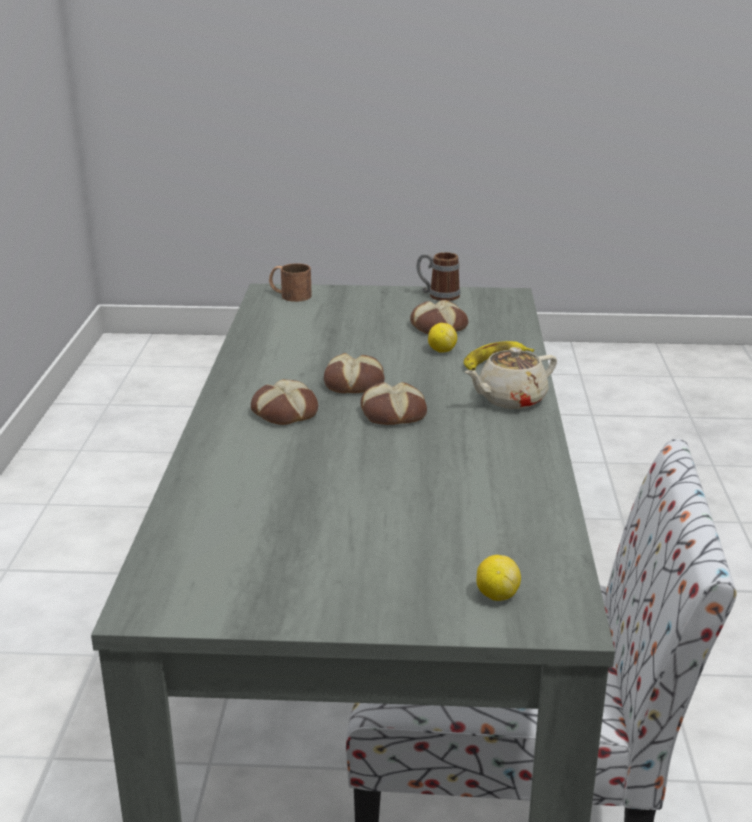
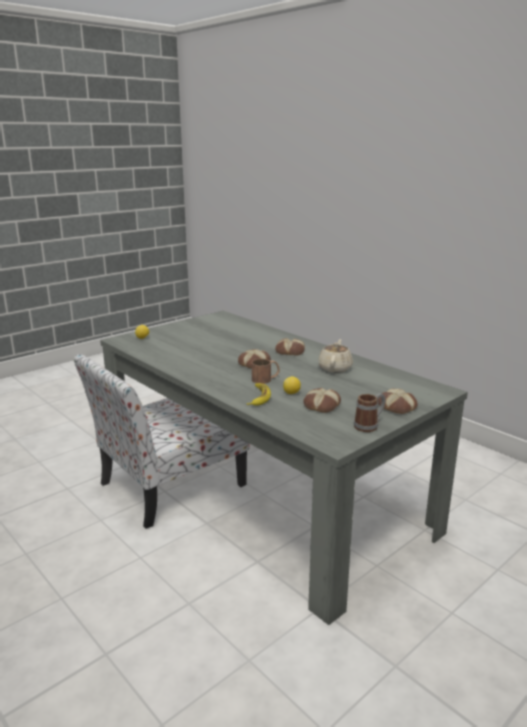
camera: 135 degrees right, 5 degrees down
brown mug [269,263,312,302] -> brown mug moved to [252,359,280,384]
bread [324,353,385,393] -> bread moved to [378,389,418,414]
beige teapot [465,347,557,409] -> beige teapot moved to [318,339,353,373]

